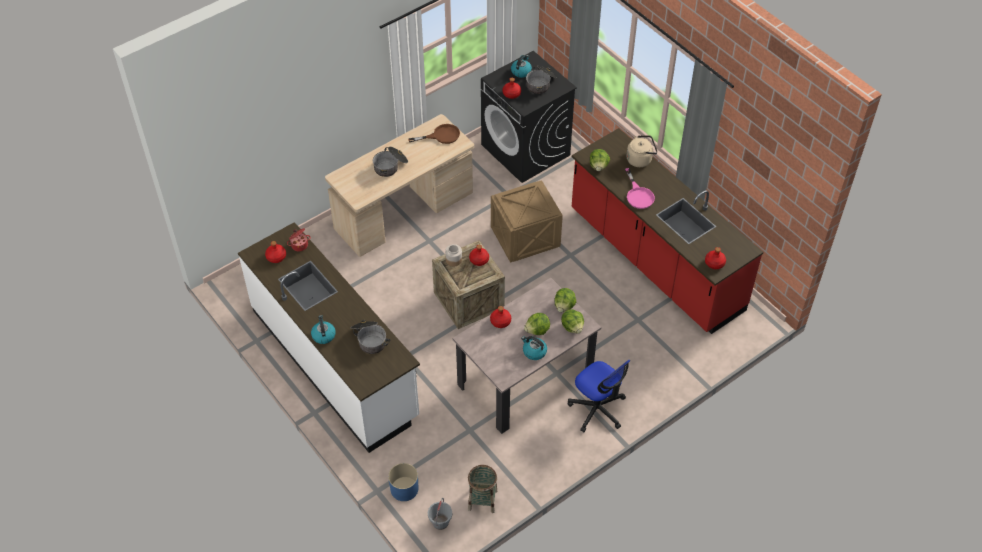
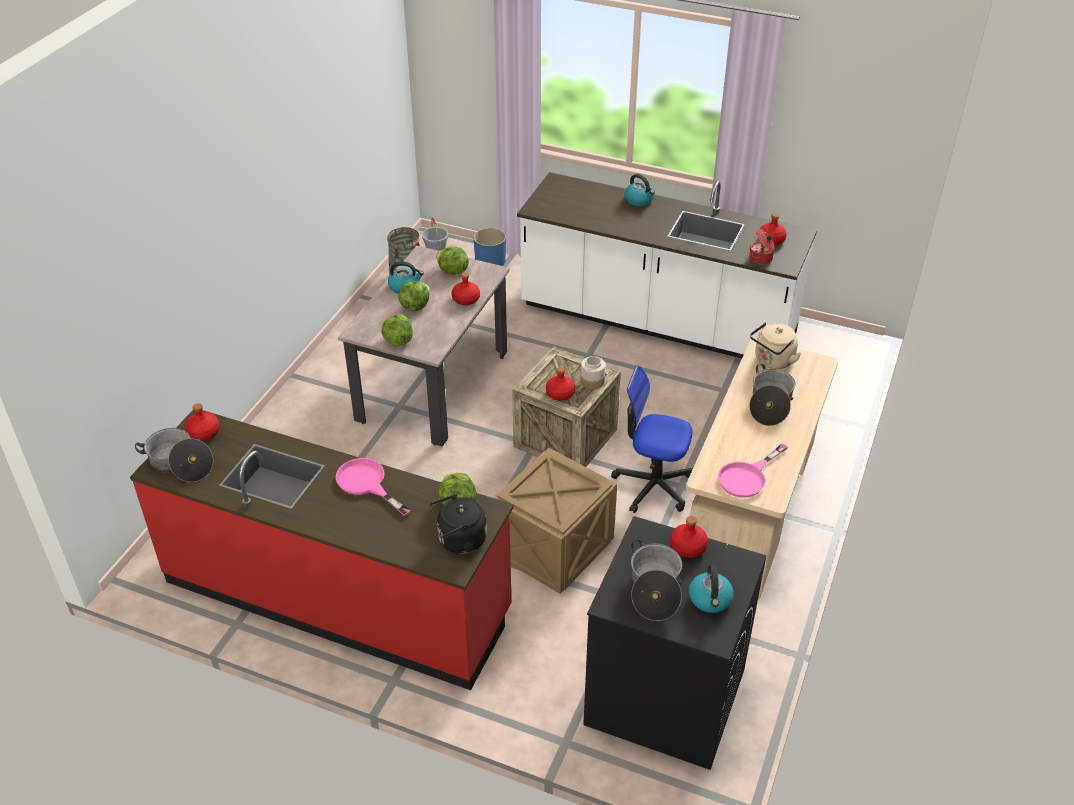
camera: 150 degrees right, 10 degrees down
cooking pot [350,320,390,354] -> cooking pot moved to [135,428,213,482]
brown frying pan [408,124,460,144] -> pink frying pan [718,443,788,498]
lettuce [561,309,584,333] -> lettuce moved to [436,246,469,275]
office chair [567,360,630,432] -> office chair moved to [611,366,693,513]
beige kettle [626,135,658,167] -> beige kettle moved to [750,322,801,369]
none -> black kettle [430,494,487,554]

